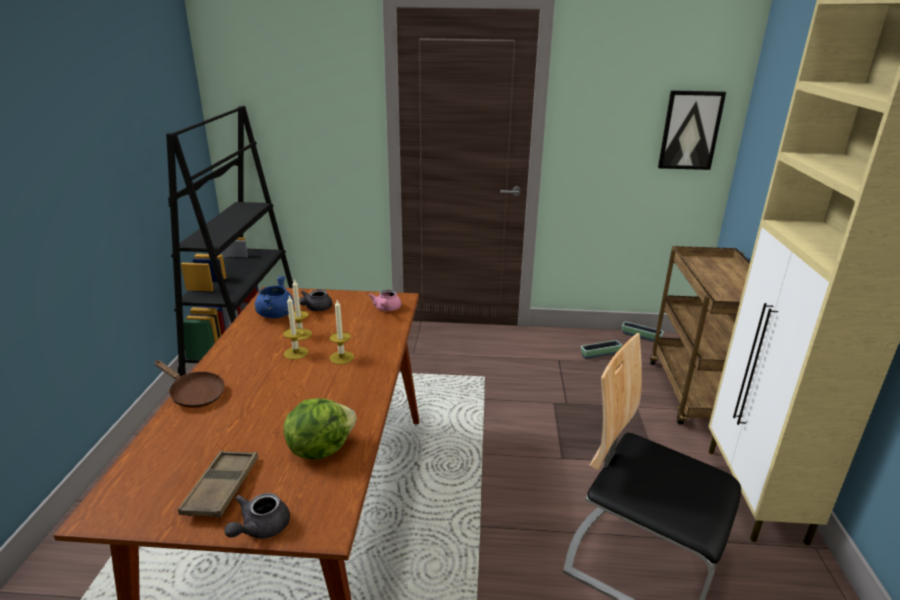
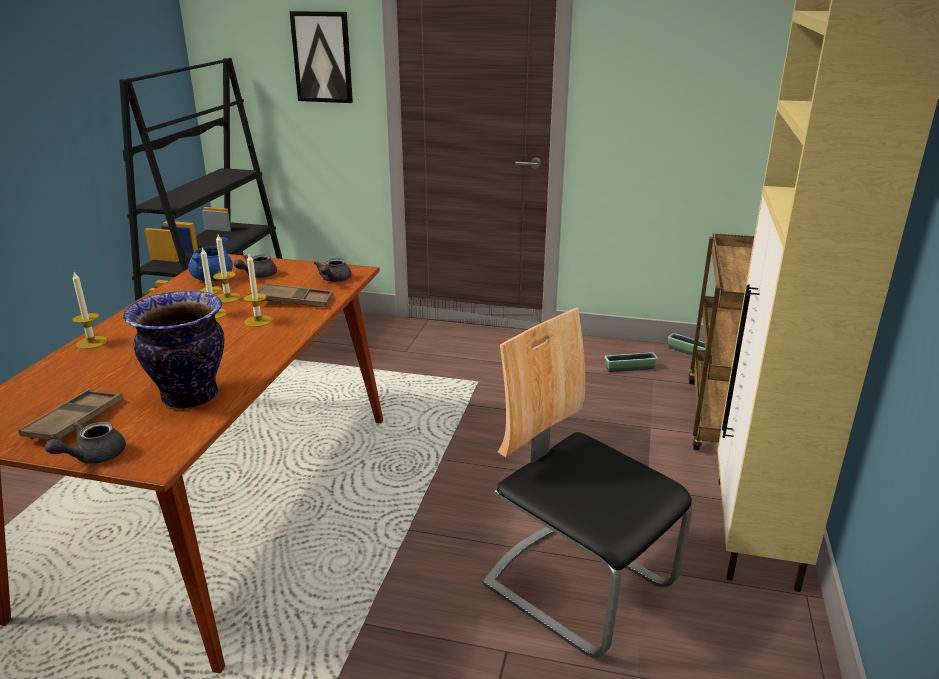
camera: 10 degrees right, 0 degrees up
brown frying pan [154,360,225,408] -> candle [72,271,107,349]
lettuce [284,398,357,460] -> vase [123,291,224,409]
pink teapot [369,290,401,311] -> grey teapot [314,258,352,282]
picture [658,90,726,170] -> picture moved to [289,11,353,103]
none -> brown tray [258,283,333,307]

